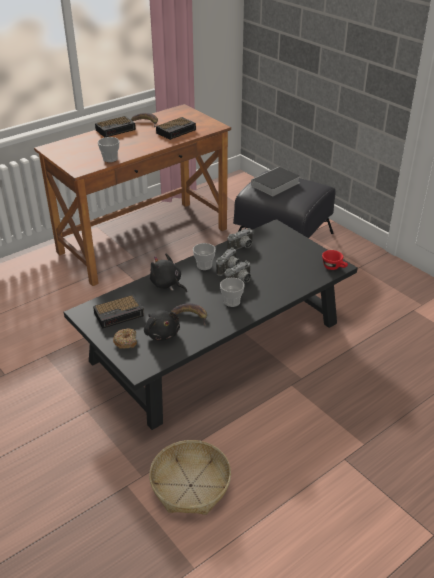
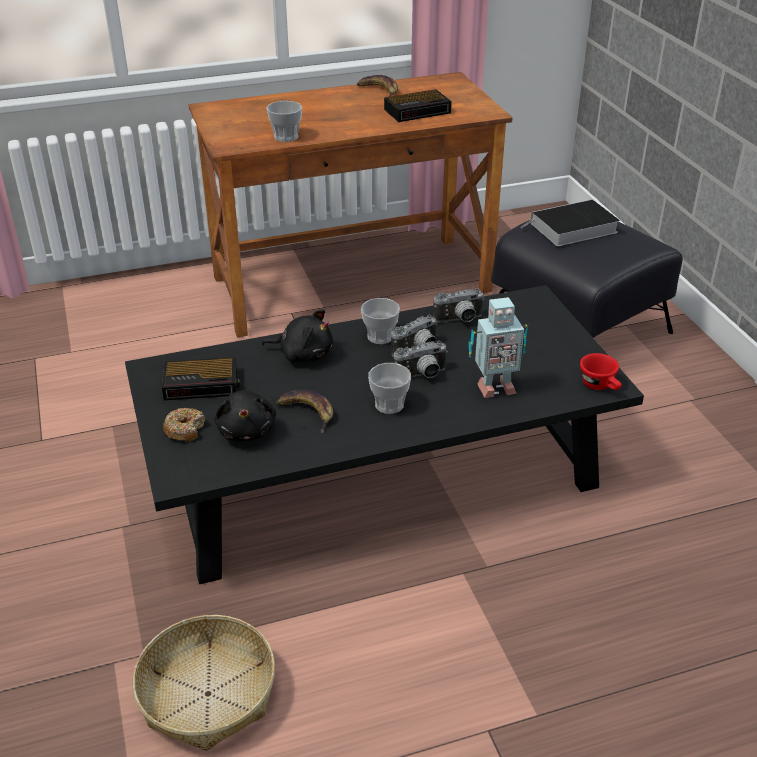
camera: 20 degrees right, 0 degrees up
alarm clock [95,116,136,137] -> none
black plush toy [150,254,187,292] -> black plush toy turned 135 degrees clockwise [262,309,333,362]
none -> toy robot [469,297,528,398]

